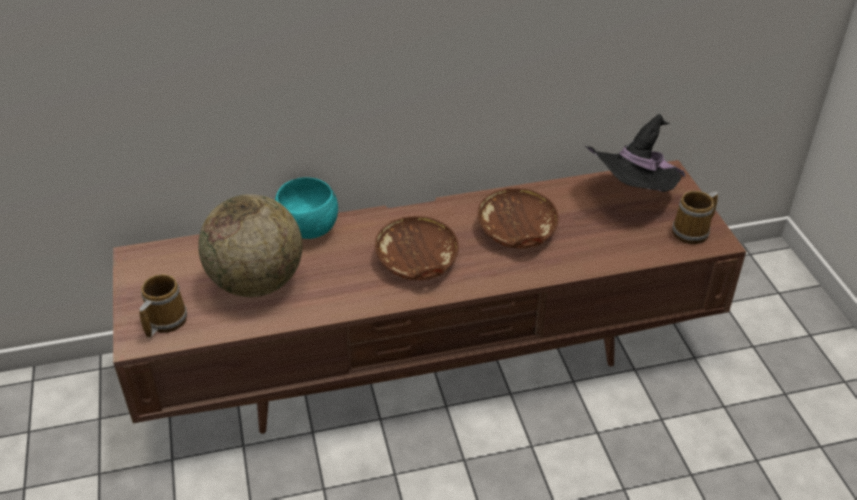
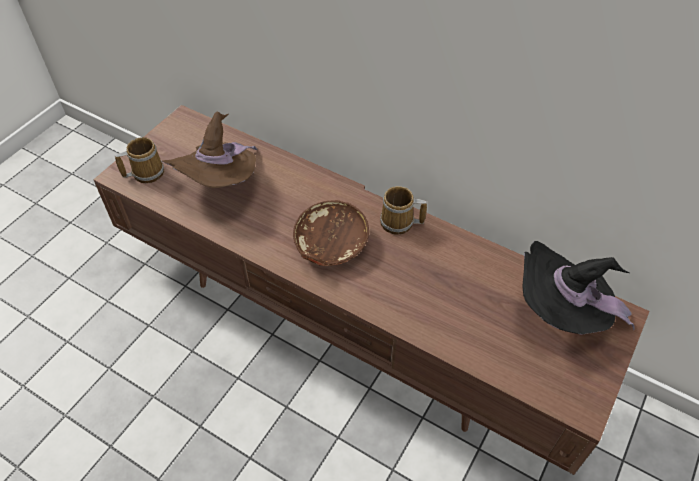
camera: 45 degrees right, 10 degrees up
globe [198,194,303,297] -> brown hat [162,112,257,188]
turquoise bowl [275,177,338,239] -> none
brown bowl [478,188,559,248] -> none
mug [672,191,718,244] -> mug moved to [380,186,427,235]

